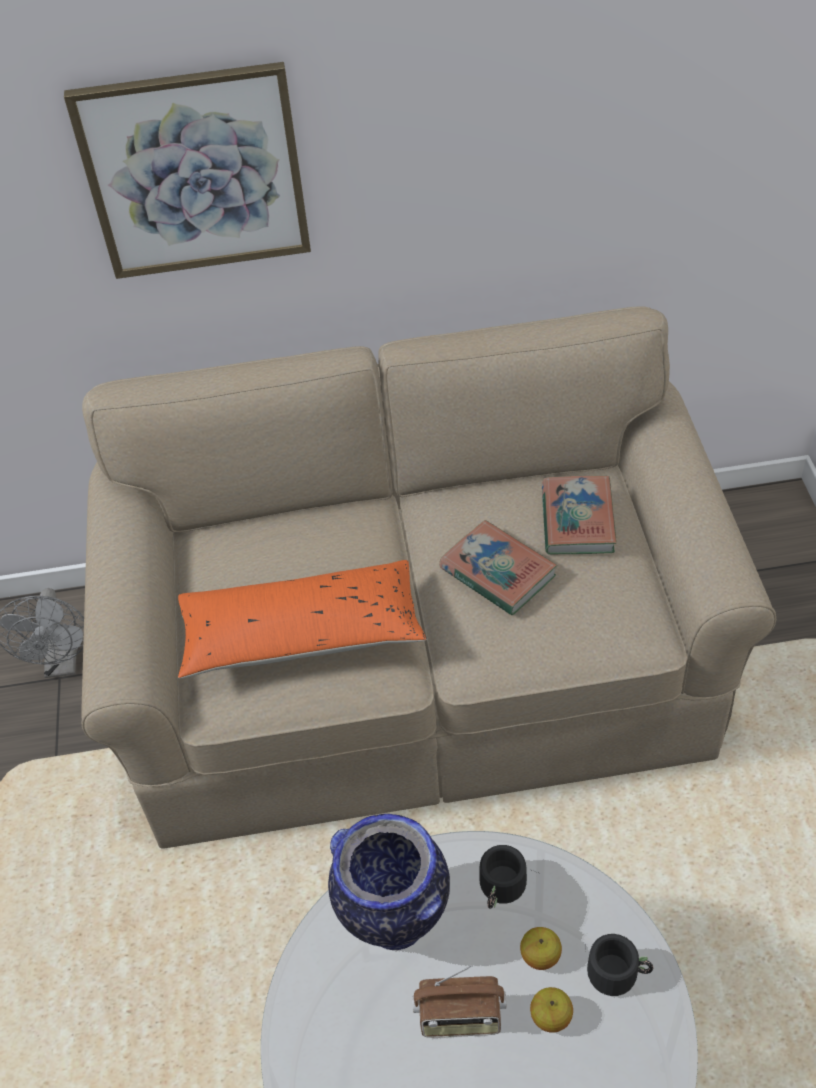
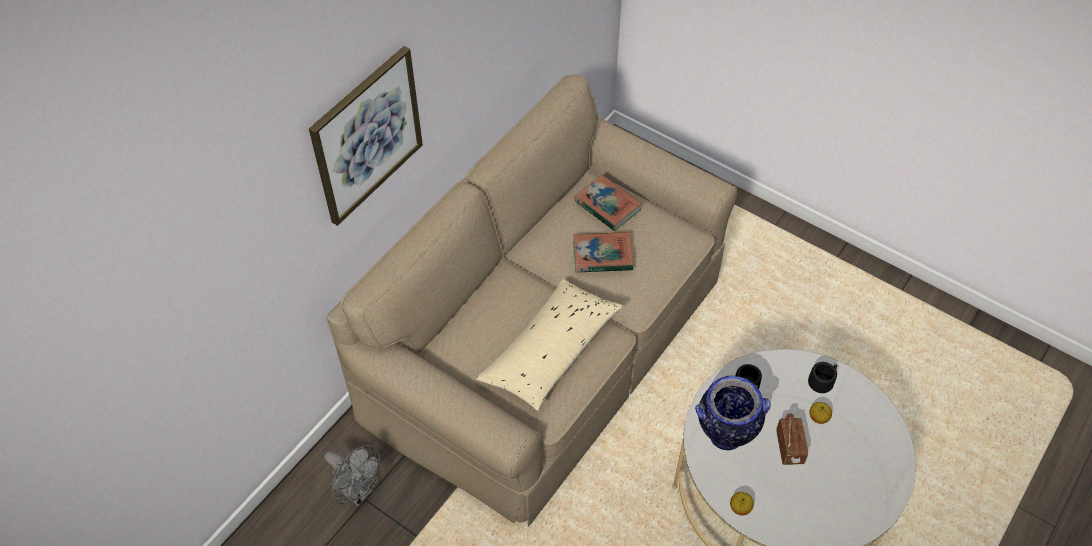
camera: 50 degrees left, 5 degrees up
orange pillow [178,560,426,679] -> beige pillow [476,279,623,411]
radio [412,965,507,1038] -> radio turned 45 degrees counterclockwise [776,413,809,465]
apple [520,927,562,970] -> apple moved to [730,492,754,515]

